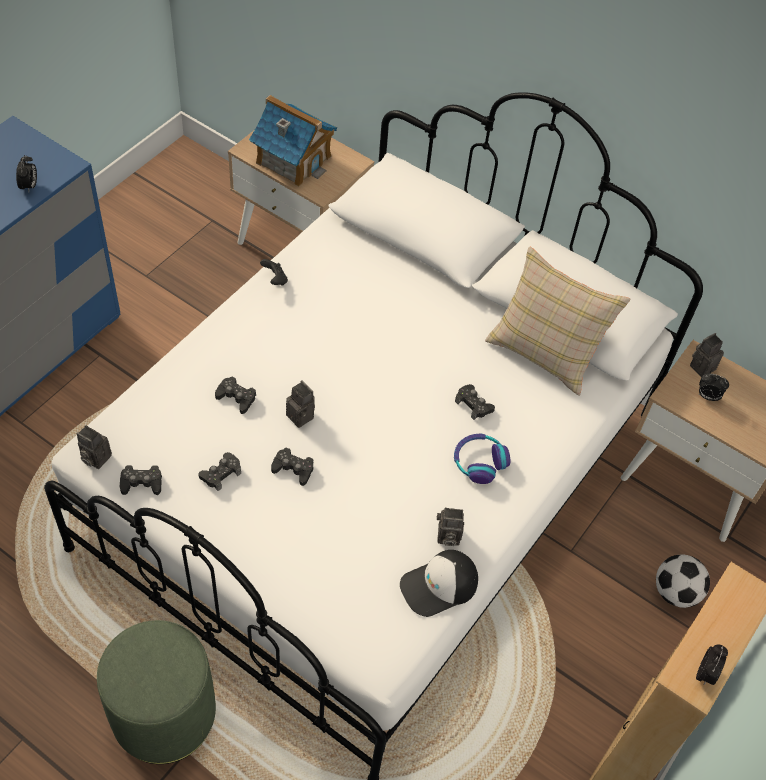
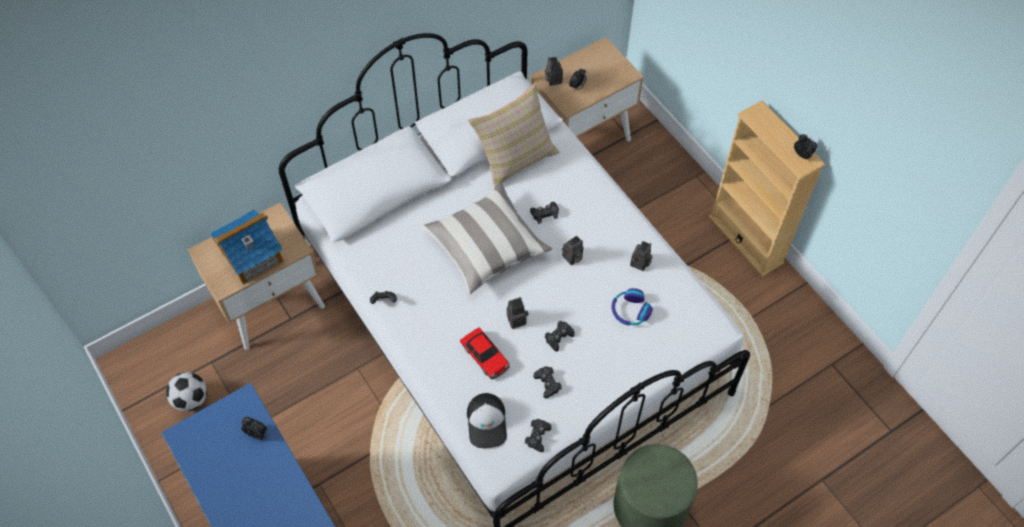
camera: 65 degrees left, 5 degrees up
camera [77,425,112,469] -> camera moved to [562,236,584,265]
black game controller [215,376,256,414] -> toy car [460,327,510,379]
cap [400,550,478,617] -> cap moved to [467,393,507,448]
headphones [454,433,510,484] -> headphones moved to [612,288,653,325]
football [656,554,710,608] -> football moved to [166,372,207,411]
none -> pillow [421,183,552,294]

